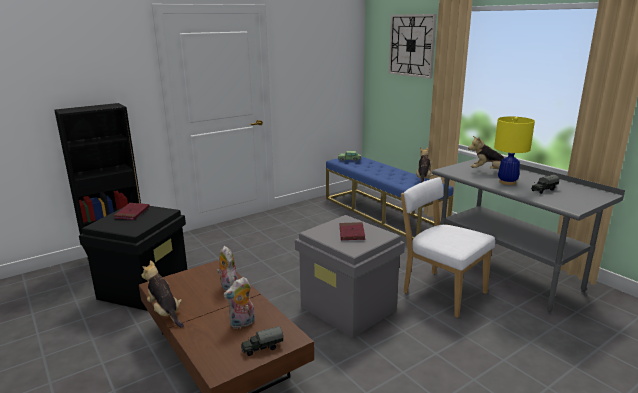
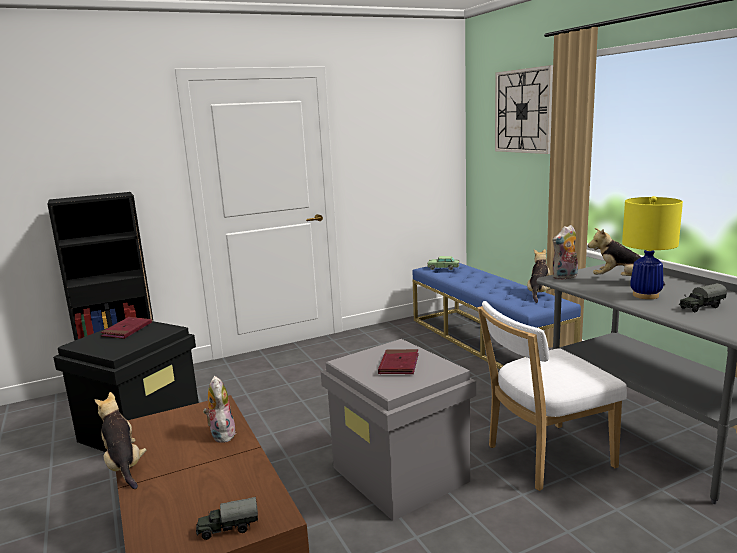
camera: 10 degrees right, 5 degrees down
plush toy [223,277,255,329] -> plush toy moved to [553,225,578,280]
white chair [401,177,495,318] -> white chair turned 75 degrees counterclockwise [478,301,627,491]

